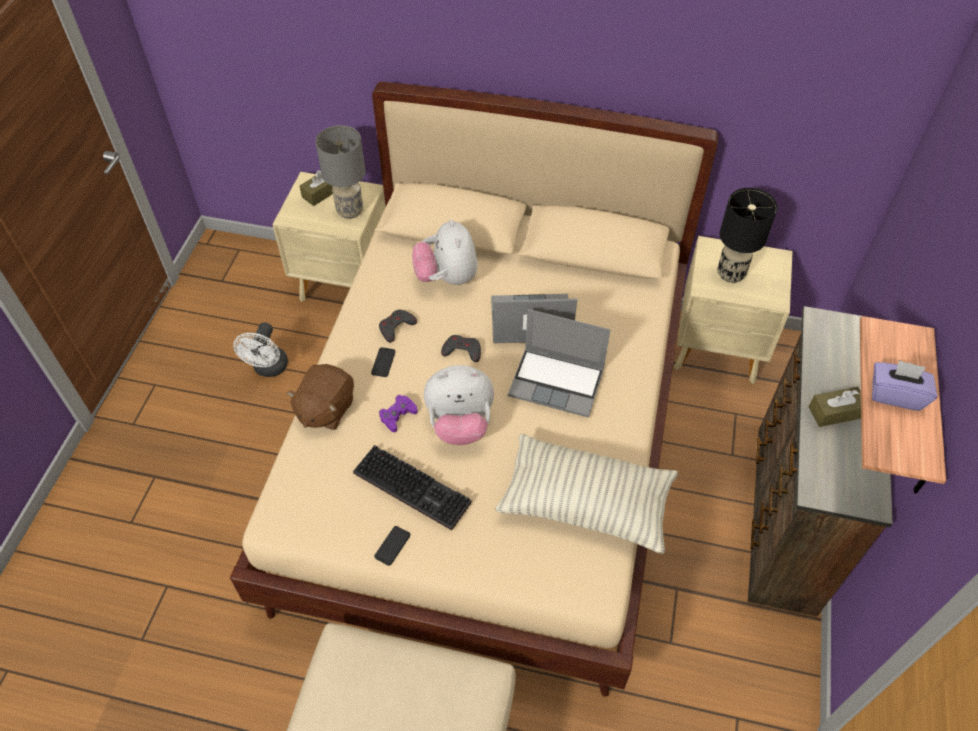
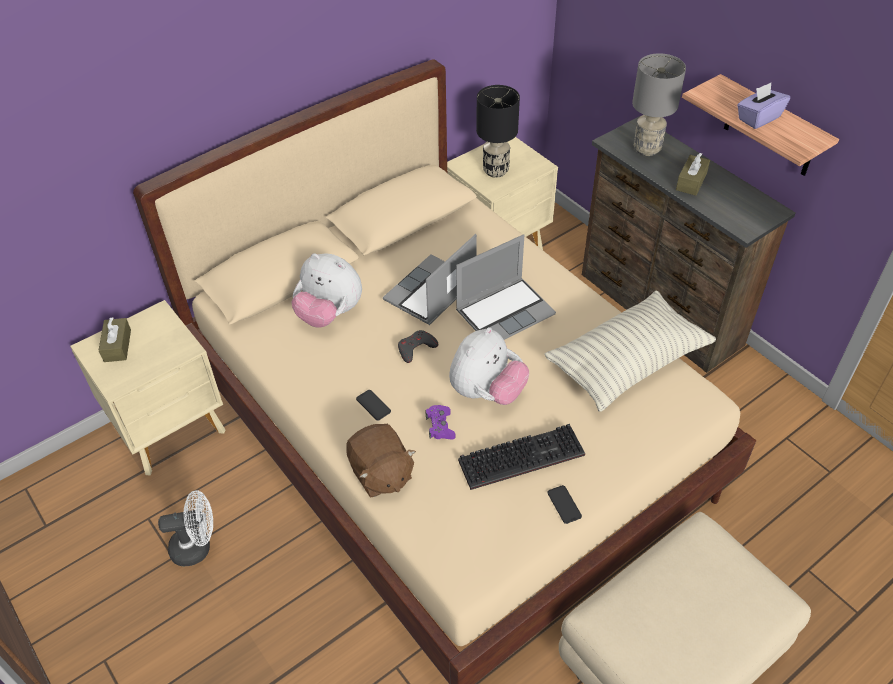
camera: 50 degrees left, 5 degrees down
white fan [233,322,288,377] -> white fan turned 60 degrees counterclockwise [158,490,213,566]
grey table lamp [315,125,365,219] -> grey table lamp moved to [632,53,686,156]
grey game controller [379,310,417,343] -> none

